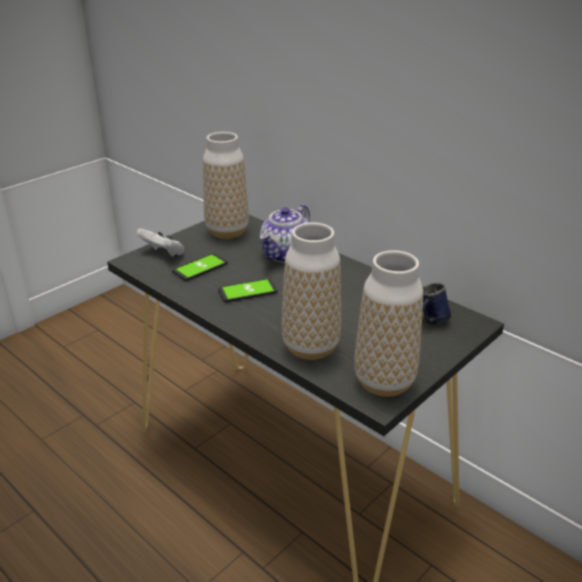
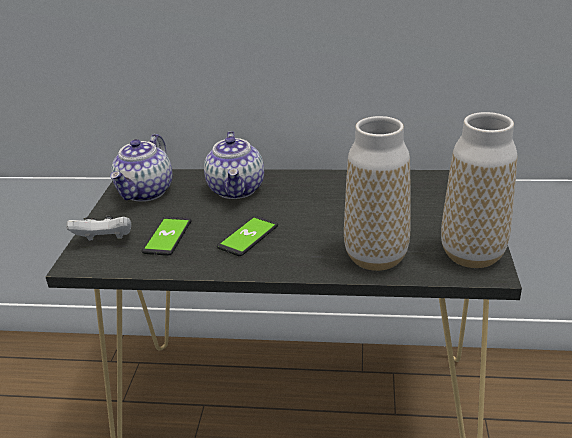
camera: 35 degrees left, 0 degrees up
vase [203,132,249,239] -> teapot [110,134,172,202]
blue mug [422,283,451,324] -> none

